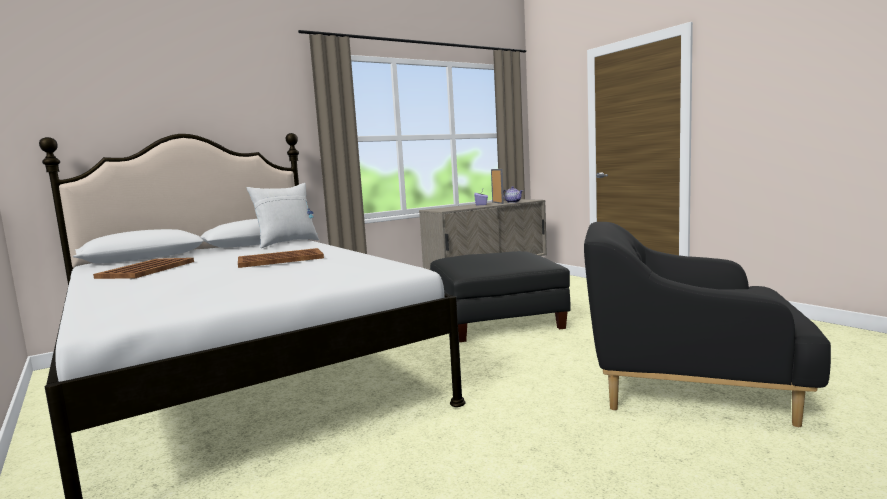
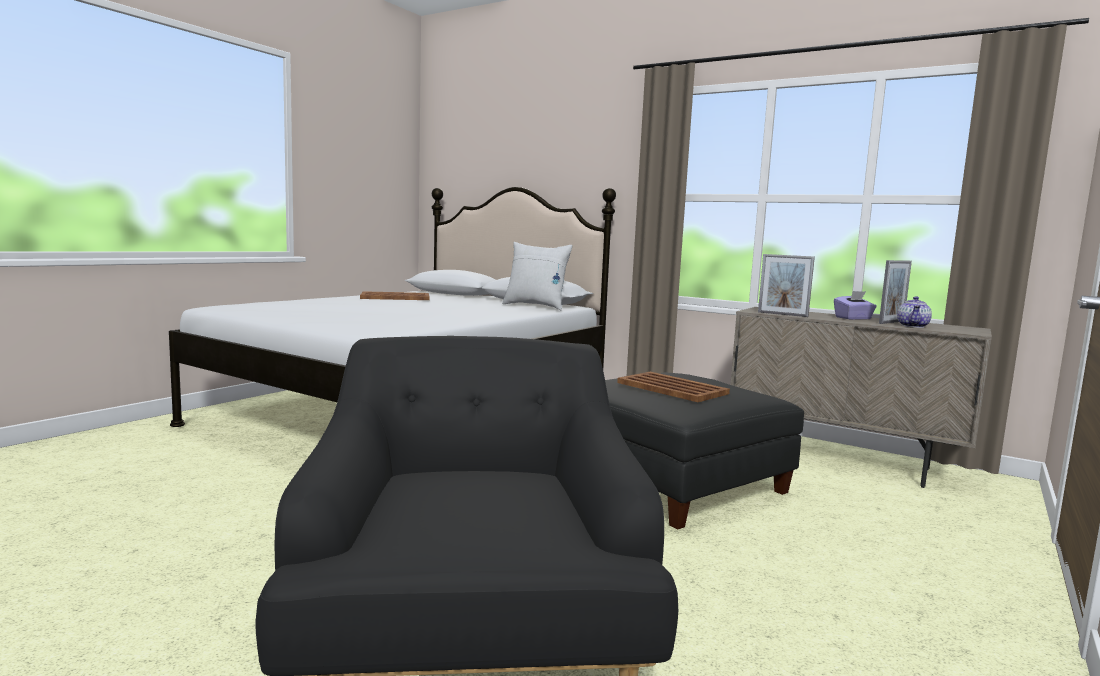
camera: 65 degrees right, 0 degrees up
brown tray [238,248,324,268] -> brown tray moved to [617,372,730,402]
none -> picture frame [758,254,815,317]

